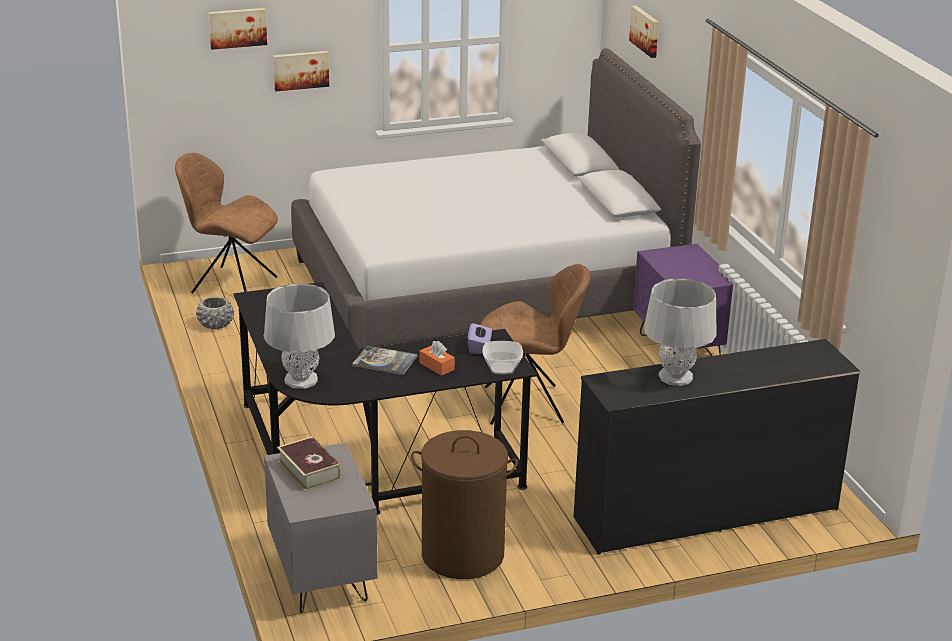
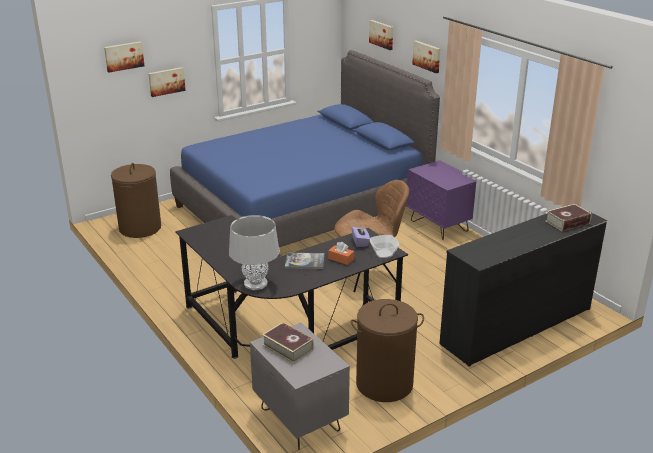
camera: 15 degrees left, 0 degrees up
brown chair [175,153,278,293] -> brown laundry basket [111,163,161,238]
grey planter [196,297,234,329] -> none
white bed [291,48,701,349] -> blue bed [170,50,440,247]
grey table lamp [644,278,716,386] -> none
none -> picture [412,41,440,73]
none -> book [545,204,592,231]

